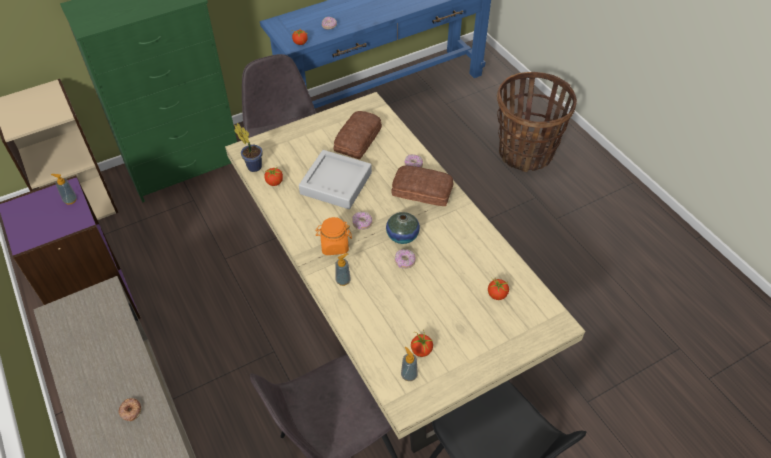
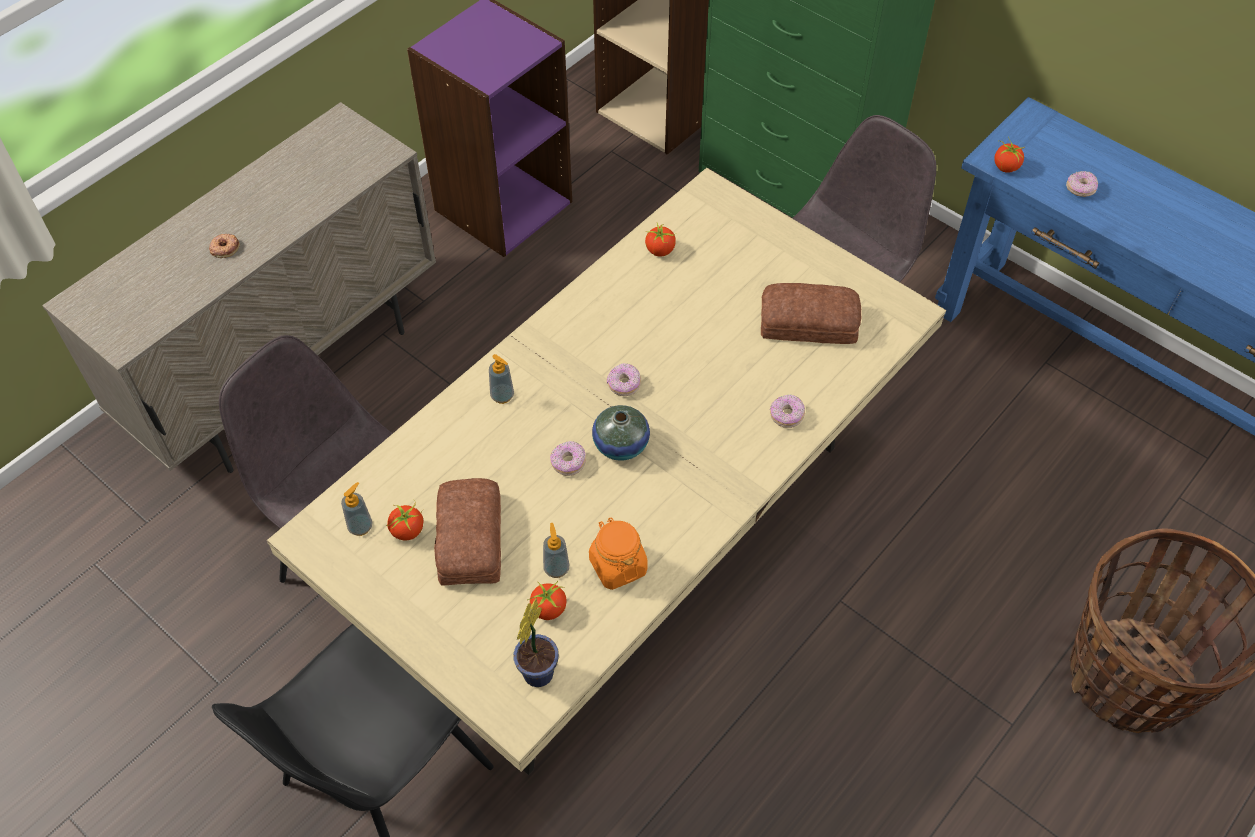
camera: 70 degrees right, 5 degrees up
soap dispenser [51,174,77,205] -> soap dispenser moved to [543,523,569,578]
potted plant [234,123,263,172] -> potted plant moved to [513,598,559,687]
grey tray [299,150,372,209] -> none
orange jar [315,217,352,255] -> orange jar moved to [589,517,648,590]
bread [391,166,453,206] -> bread moved to [434,478,501,586]

